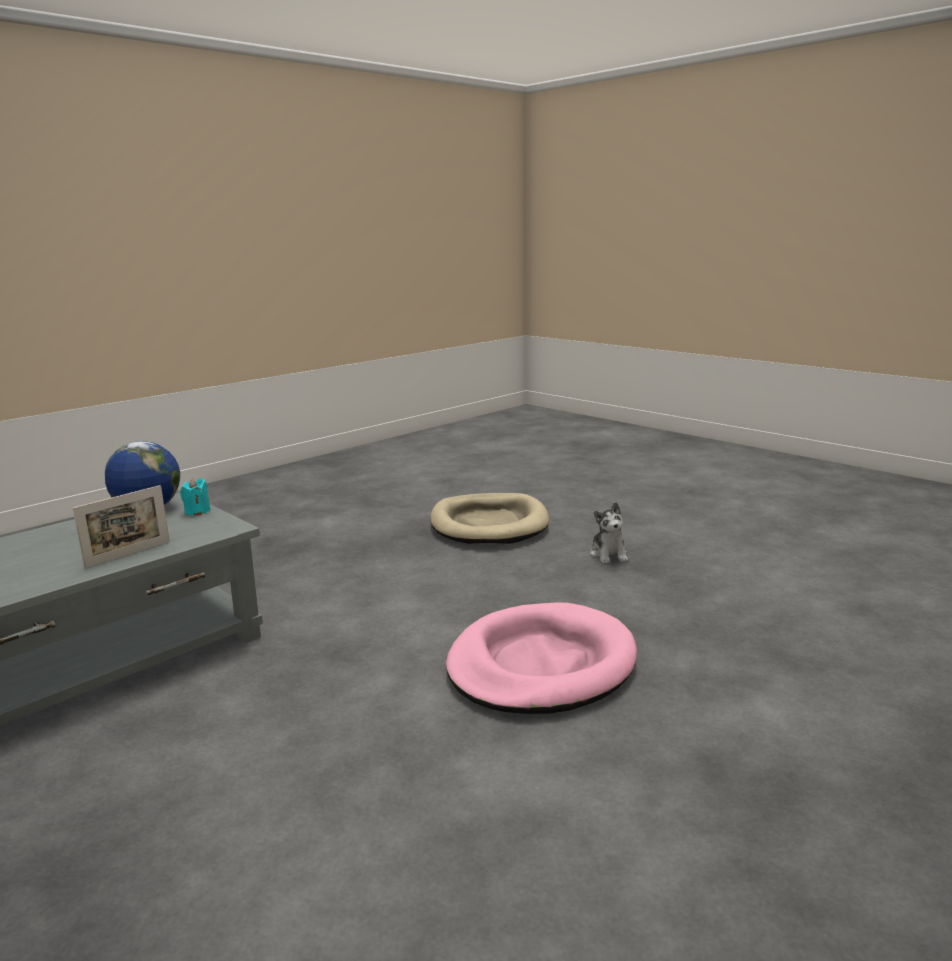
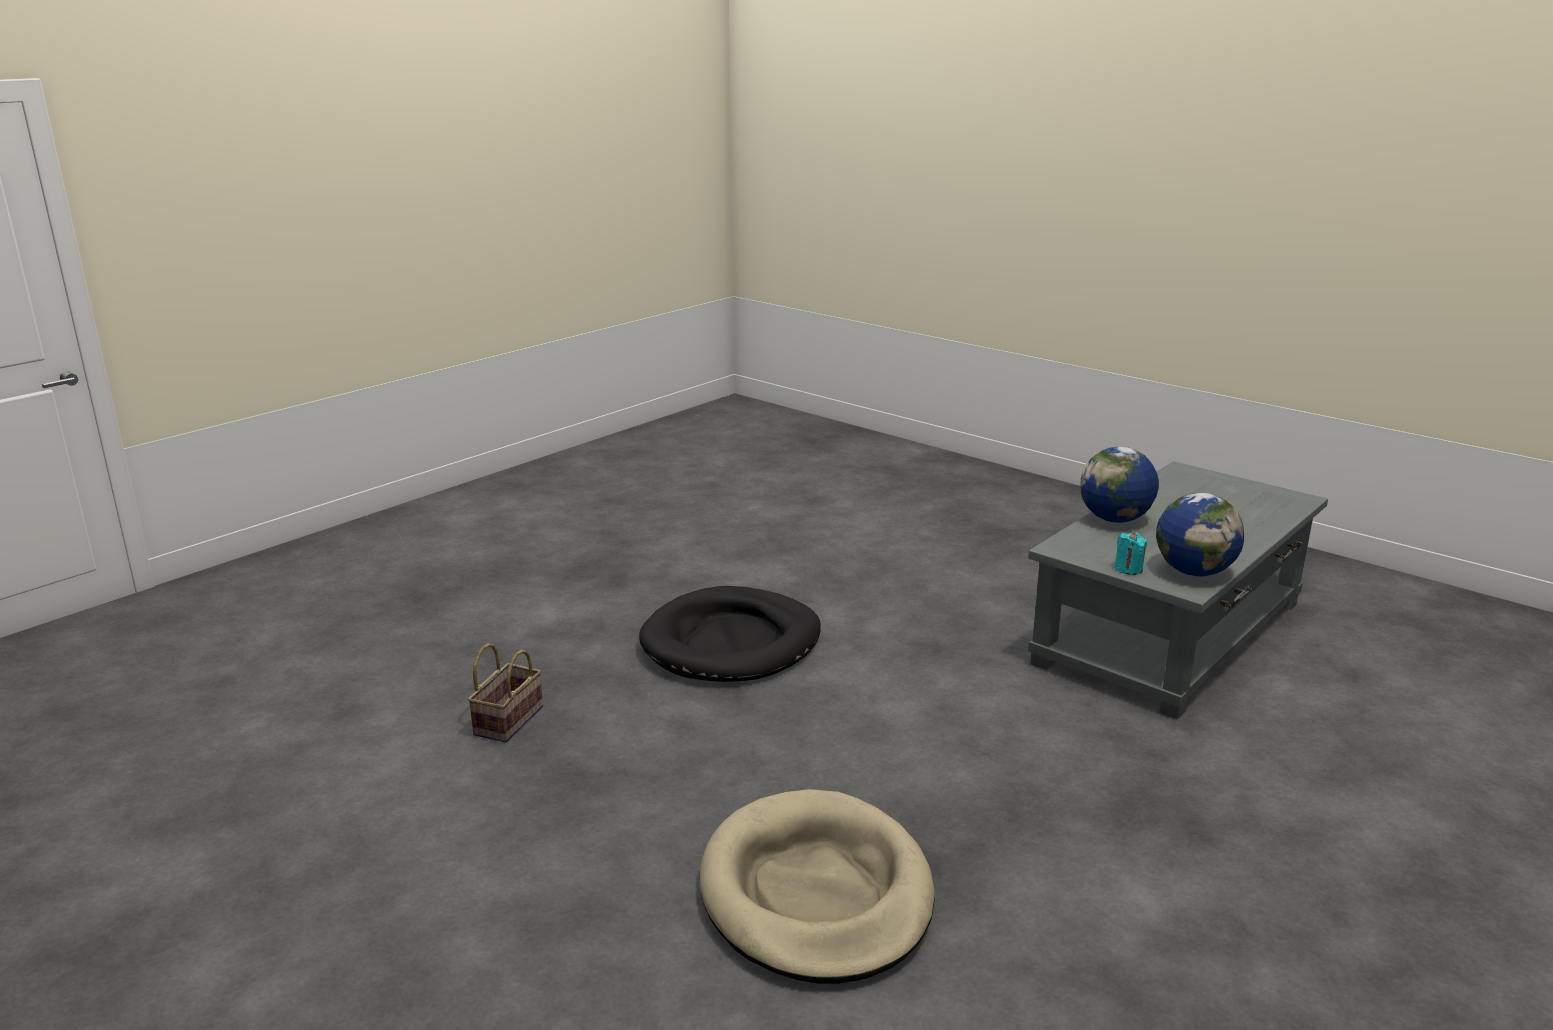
camera: 175 degrees right, 5 degrees up
picture frame [73,485,170,568] -> globe [1081,447,1159,523]
pink dog bed [446,602,637,714] -> black dog bed [639,586,821,682]
plush toy [590,502,628,564] -> none
none -> basket [468,643,543,743]

